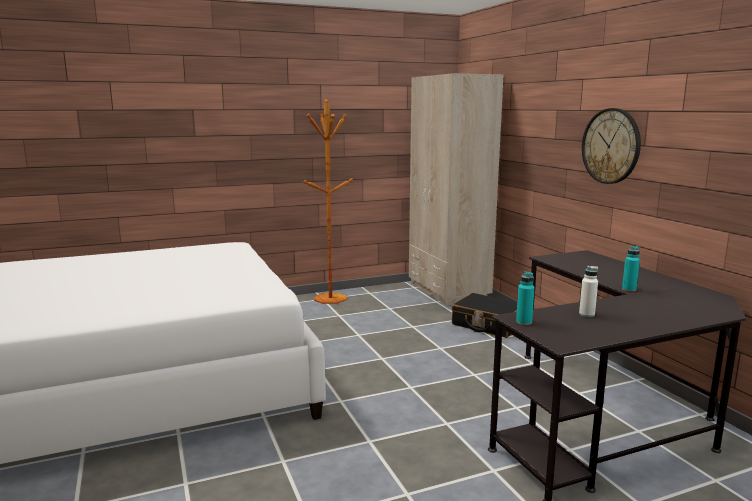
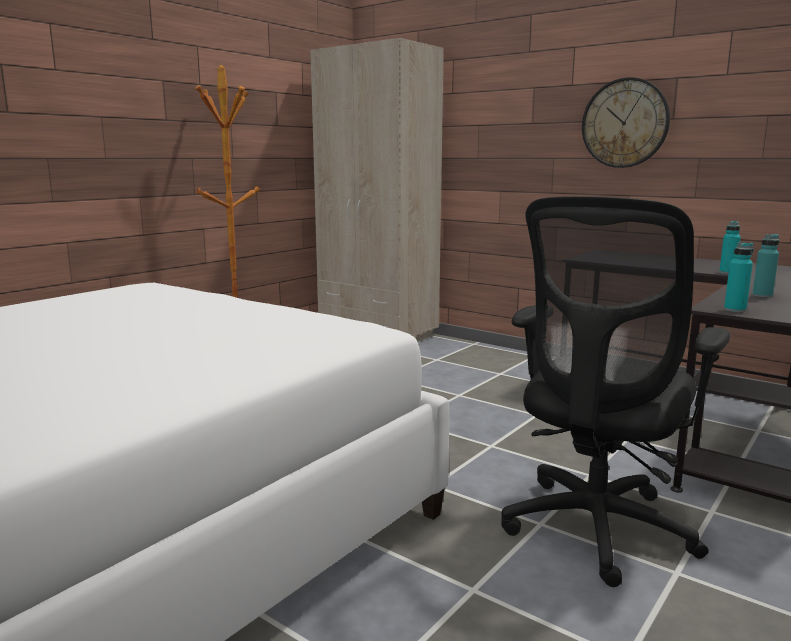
camera: 30 degrees left, 0 degrees up
black suitcase [452,293,517,338] -> none
white bottle [579,266,598,317] -> turquoise bottle [752,234,779,298]
none -> black office chair [501,196,730,587]

